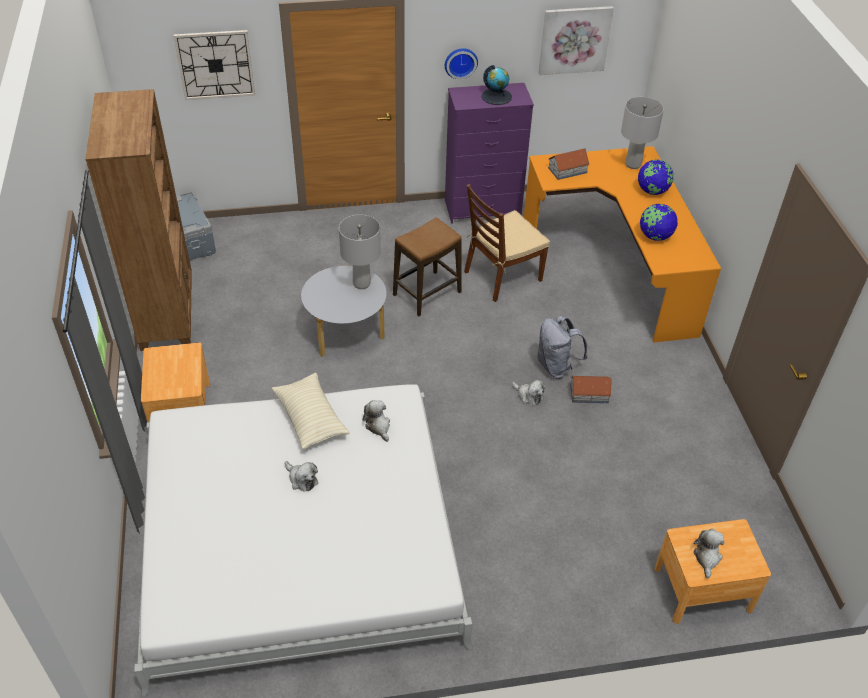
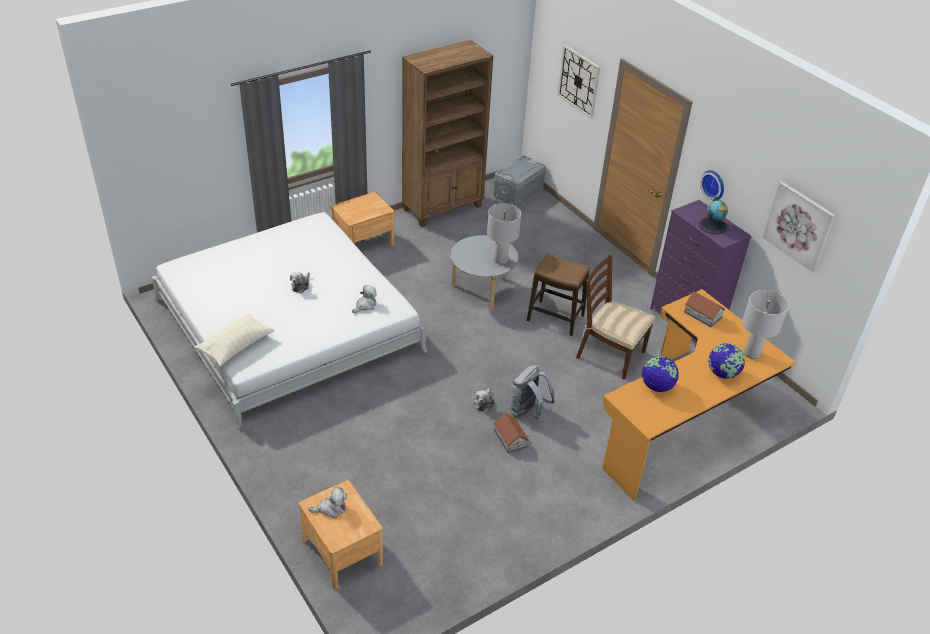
camera: 65 degrees right, 5 degrees down
beige pillow [272,373,349,449] -> beige pillow moved to [195,313,274,367]

